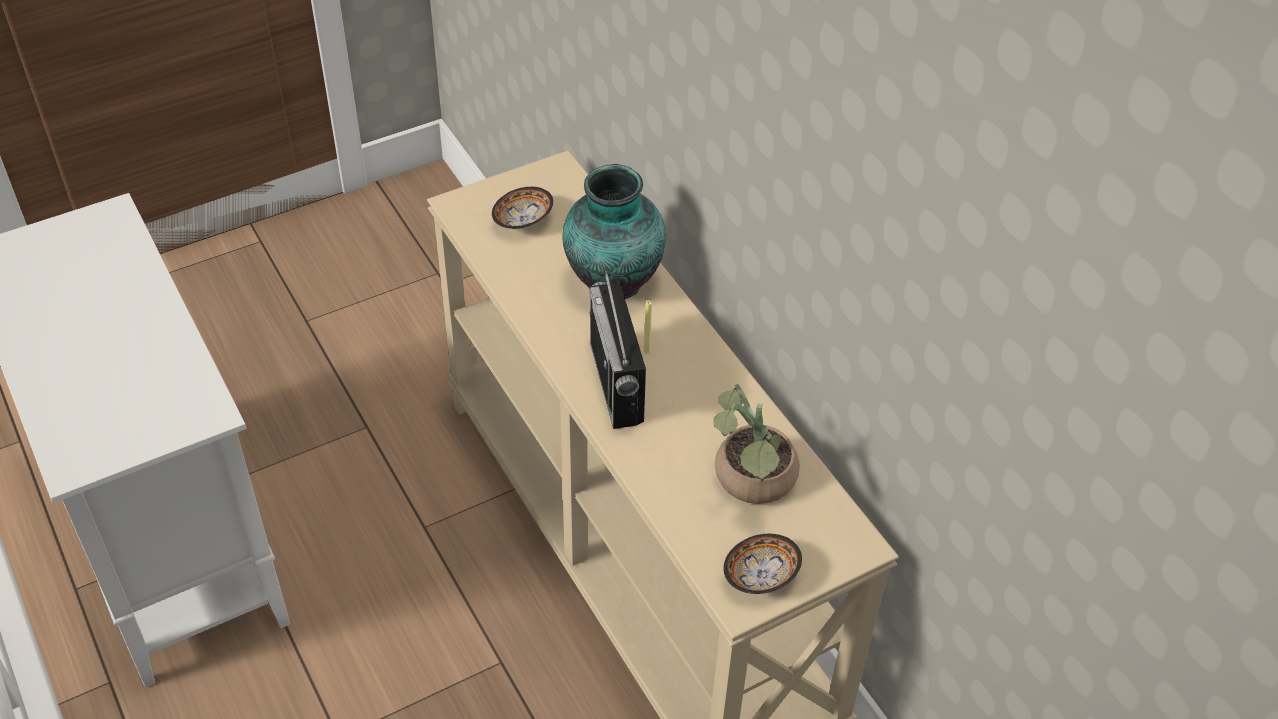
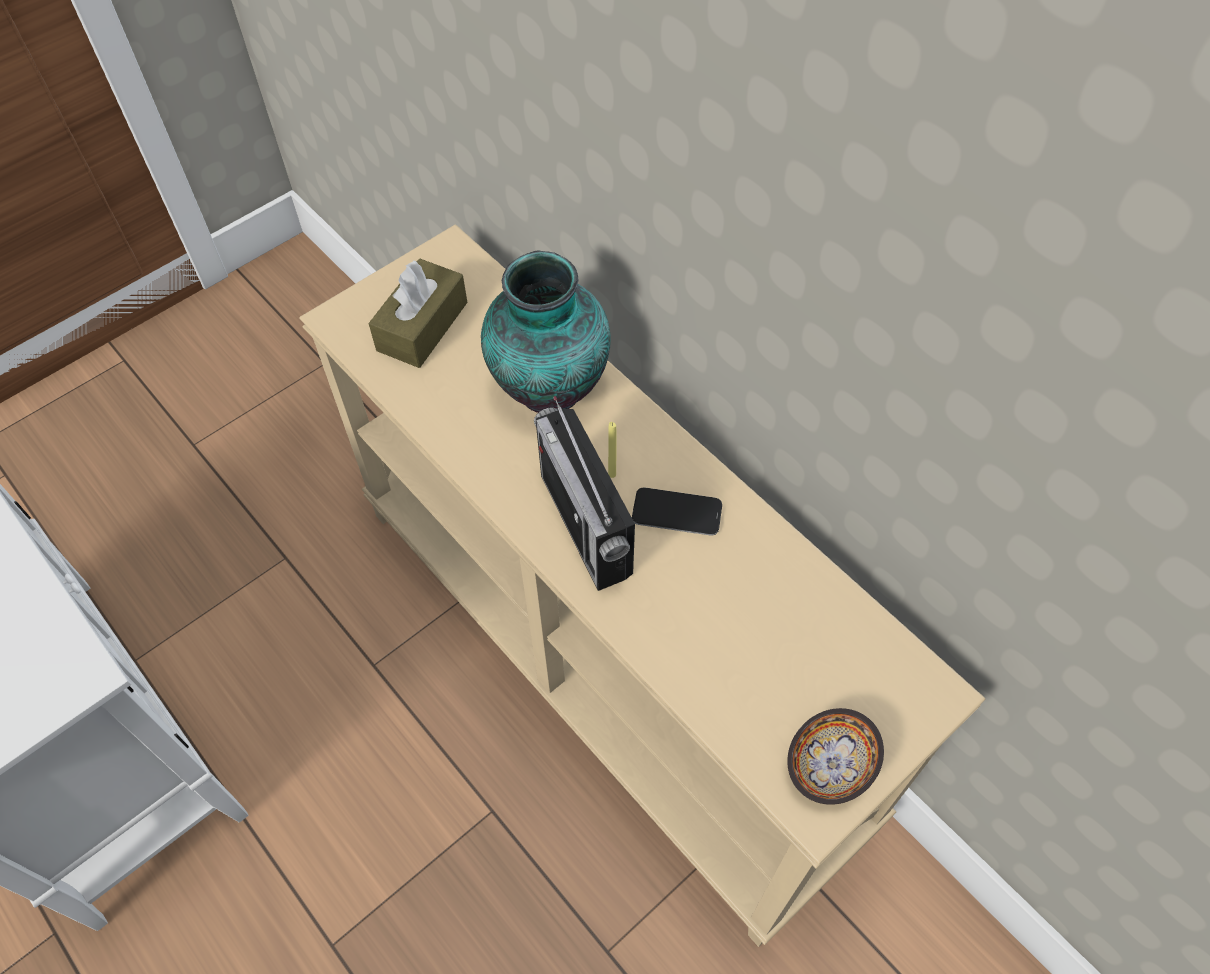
camera: 10 degrees left, 10 degrees up
bowl [492,187,553,229] -> brown tissue box [368,259,467,368]
potted plant [714,384,800,504] -> none
none -> phone [632,487,722,536]

